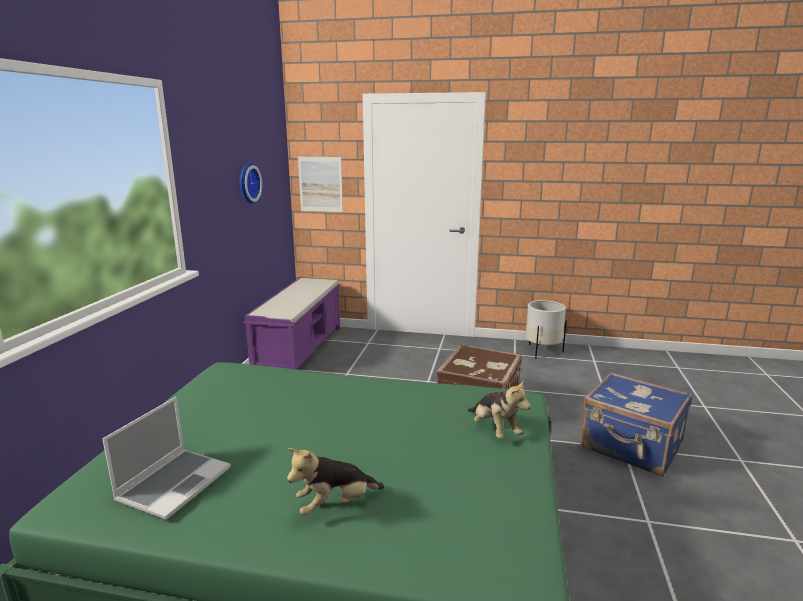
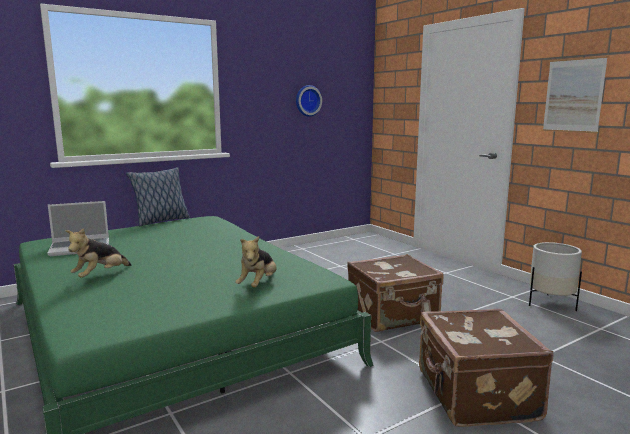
camera: 45 degrees right, 5 degrees down
purple bench [244,277,340,370] -> none
plush toy [287,448,384,515] -> plush toy turned 75 degrees counterclockwise [65,228,131,278]
picture [298,155,343,213] -> picture moved to [543,56,608,133]
blue suitcase [581,372,692,477] -> brown suitcase [419,309,554,427]
none -> pillow [126,167,190,226]

